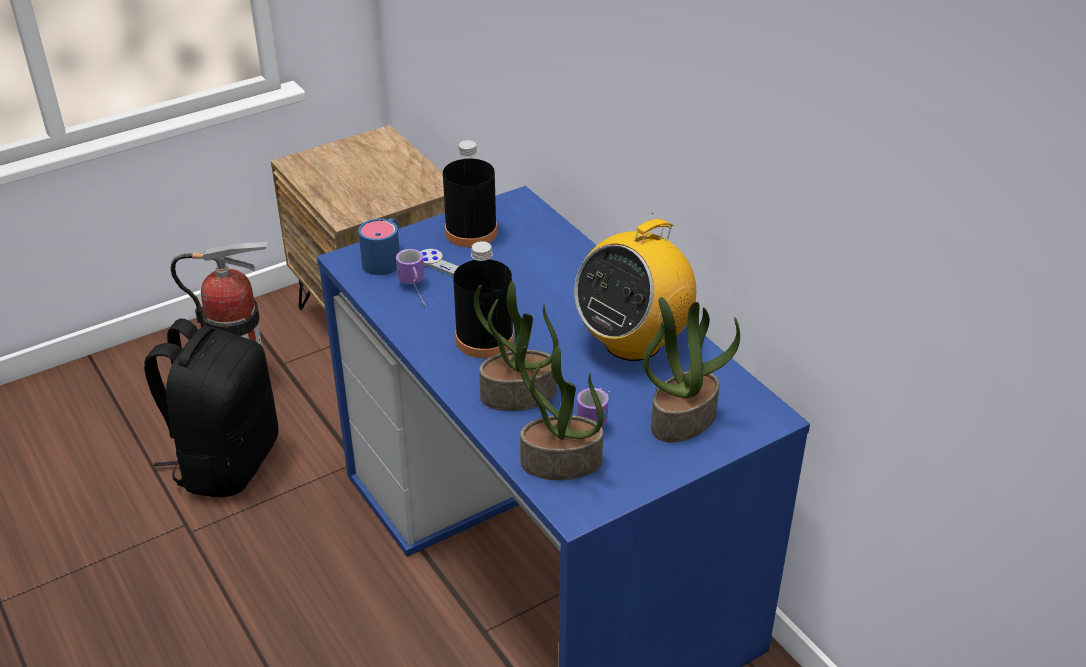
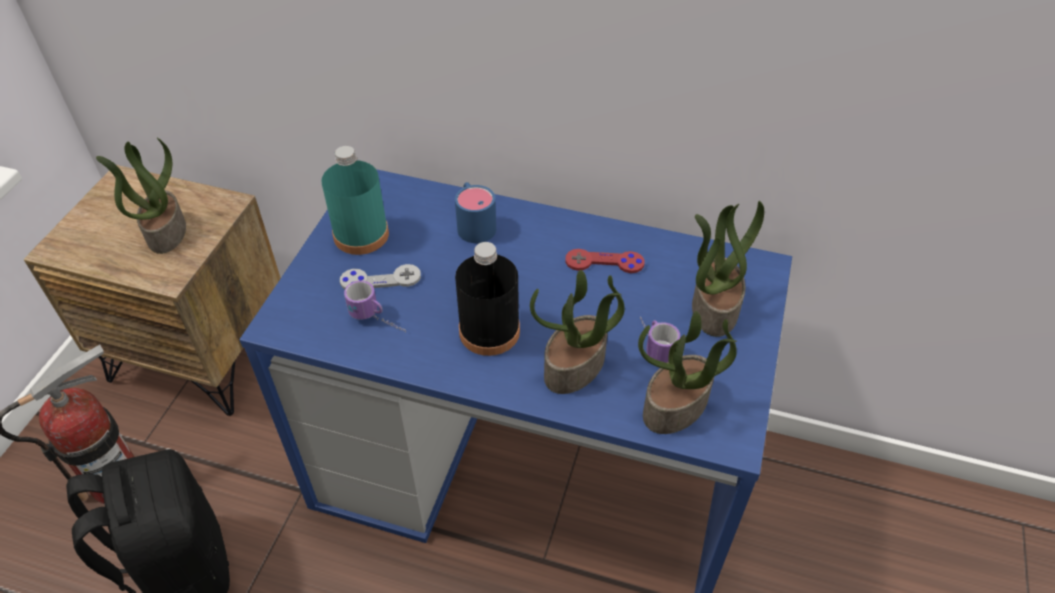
camera: 40 degrees left, 10 degrees up
blue mug [358,218,400,275] -> blue mug moved to [455,182,496,243]
black bottle [443,140,497,247] -> turquoise bottle [321,146,389,255]
radio [574,213,696,361] -> red game controller [565,249,645,273]
none -> potted plant [96,138,186,254]

